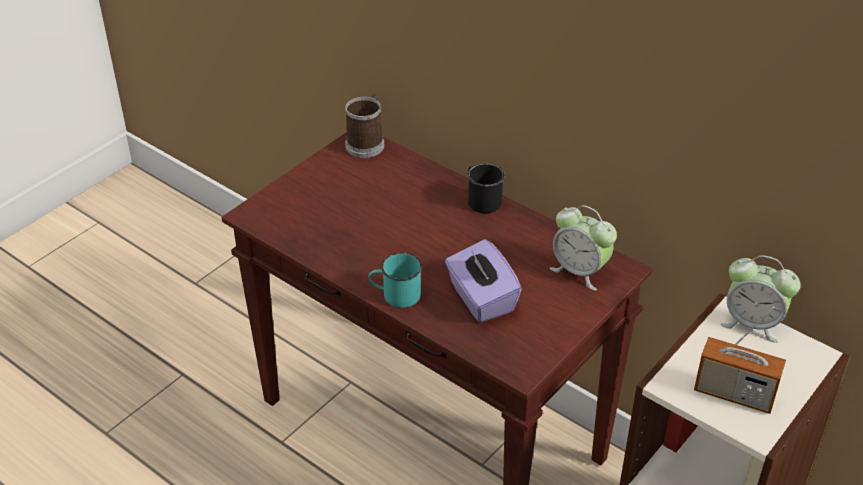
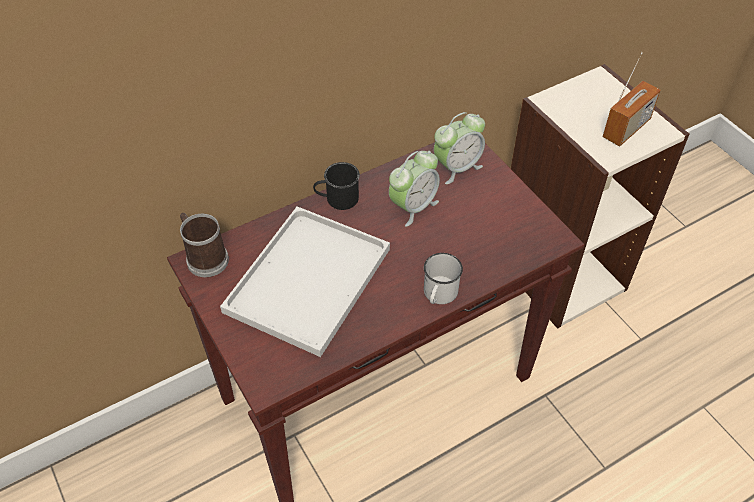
camera: 70 degrees left, 10 degrees up
turquoise mug [368,253,422,308] -> white mug [424,253,463,304]
purple tissue box [445,239,522,322] -> none
alarm clock [720,255,801,343] -> alarm clock moved to [389,151,440,227]
none -> white tray [220,206,390,357]

